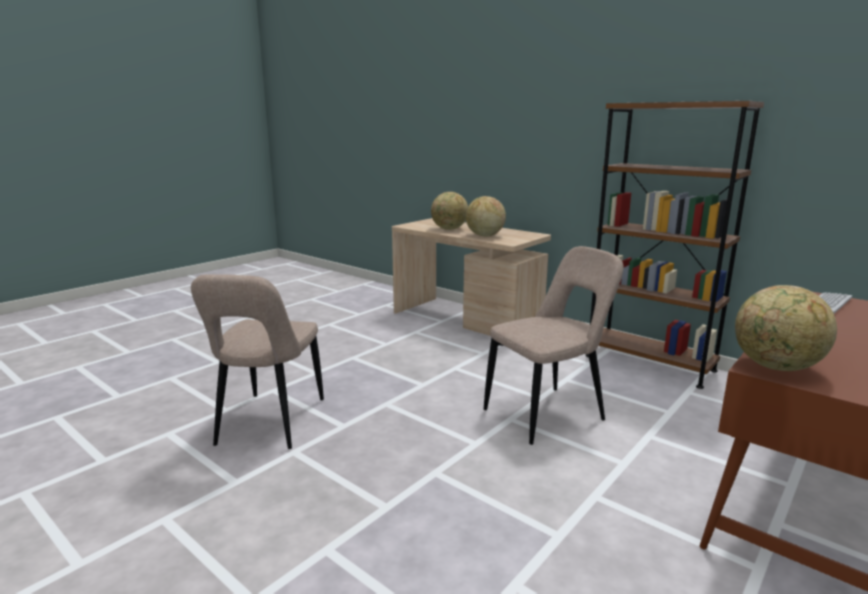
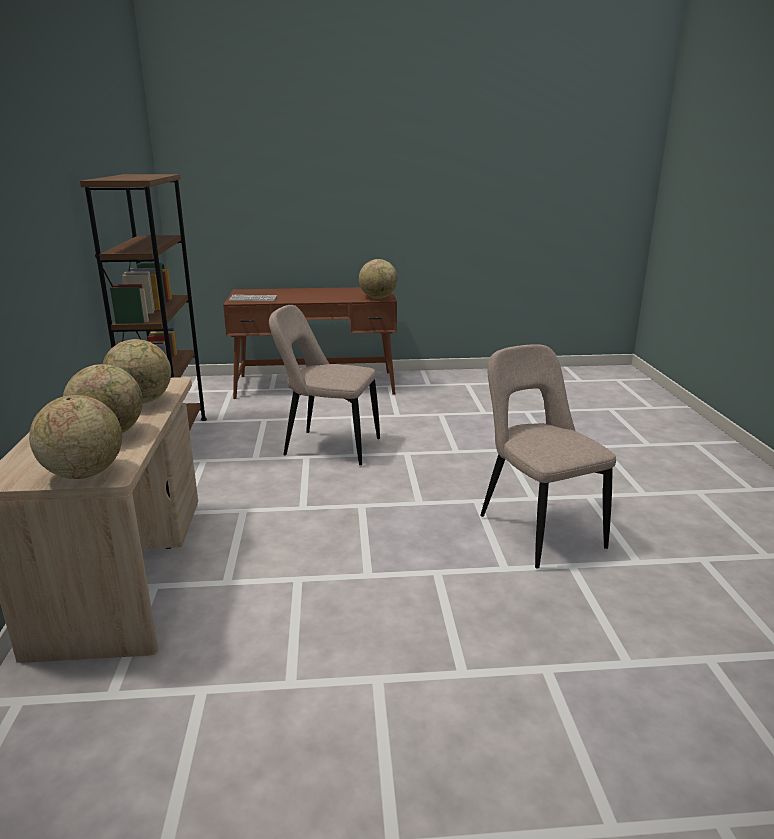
camera: 135 degrees left, 5 degrees up
beige chair [191,274,324,449] -> beige chair turned 75 degrees counterclockwise [480,344,616,569]
none -> globe [29,395,122,479]

